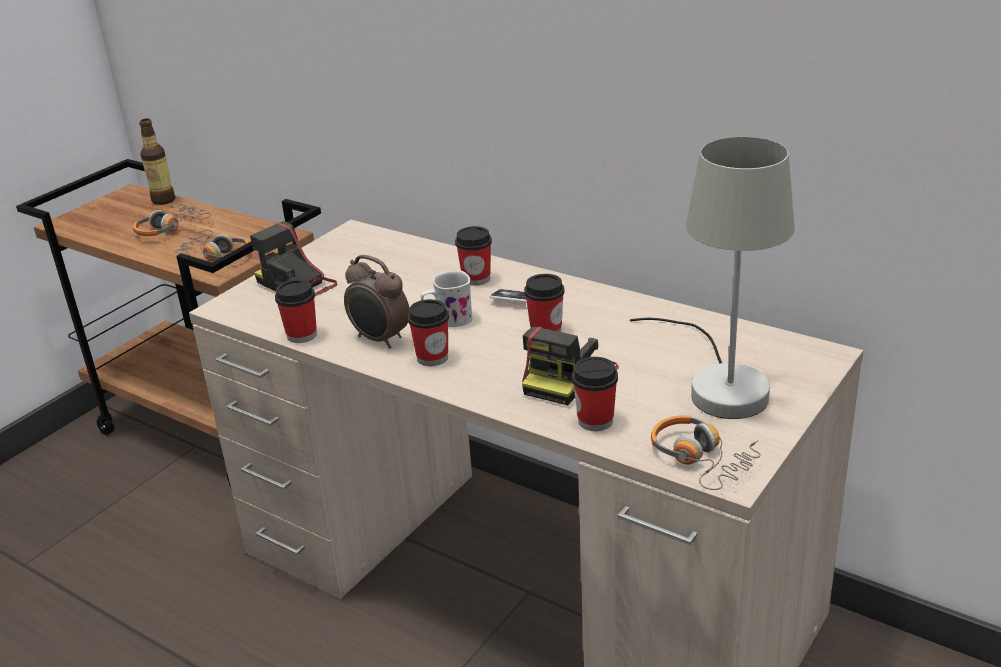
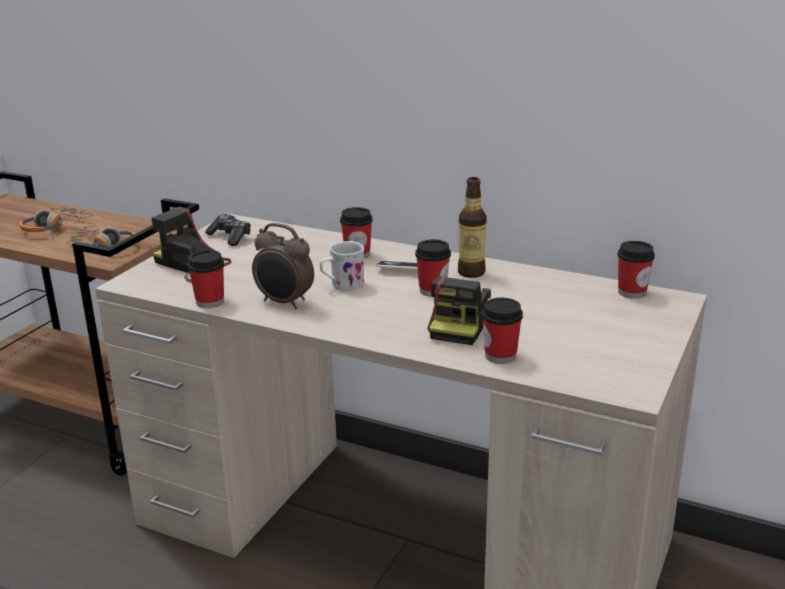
camera: 10 degrees left, 5 degrees down
bottle [139,118,175,205] -> bottle moved to [458,177,487,278]
cup [407,299,449,366] -> cup moved to [617,241,655,299]
grey table lamp [630,137,795,419] -> none
headphones [651,416,761,490] -> none
none -> game controller [205,214,251,246]

